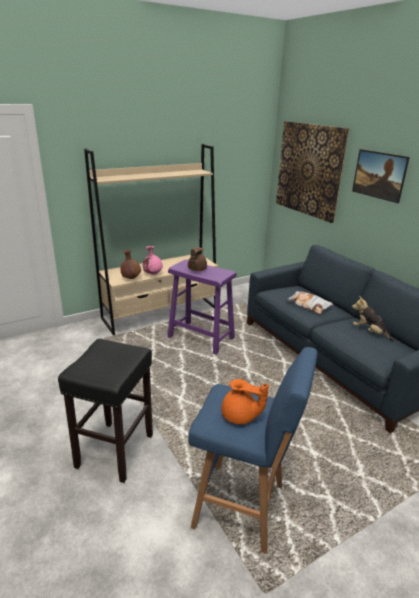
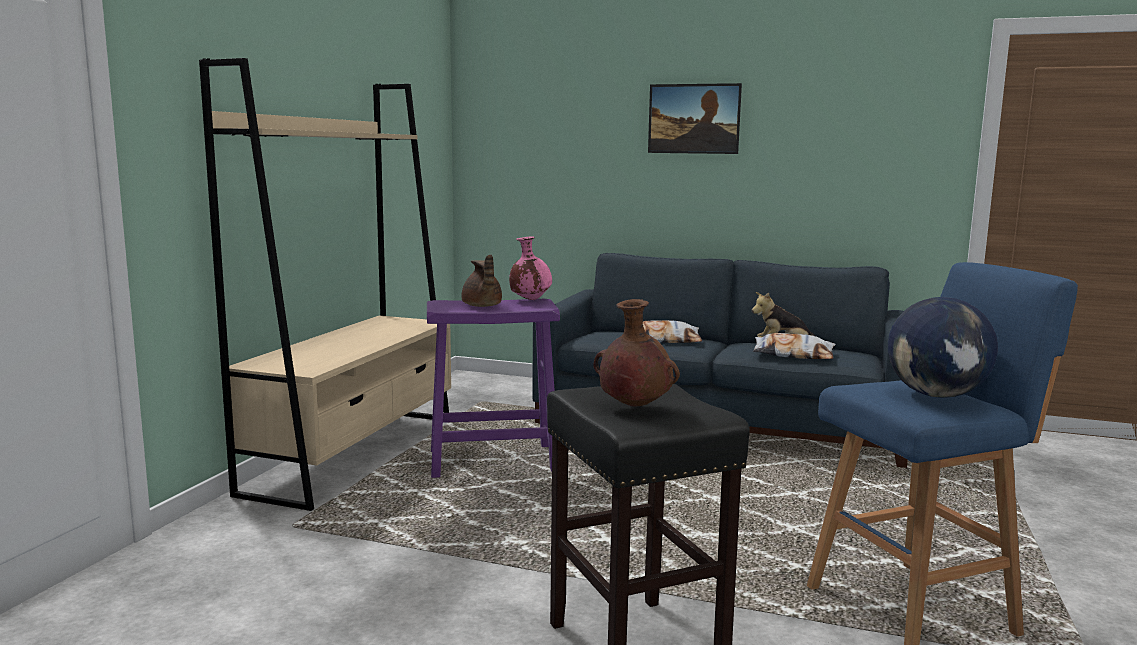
camera: 40 degrees left, 15 degrees down
brown vase [121,250,141,279] -> brown vase moved to [594,299,680,406]
pink vase [143,246,163,275] -> pink vase moved to [509,236,552,300]
orange teapot [222,379,269,424] -> globe [888,297,998,398]
picture [276,121,349,223] -> none
none -> pillow [753,333,836,359]

